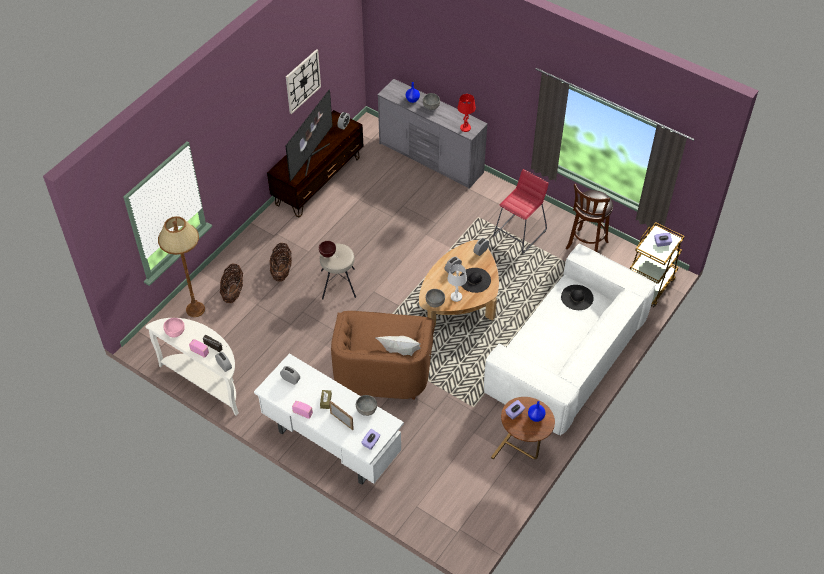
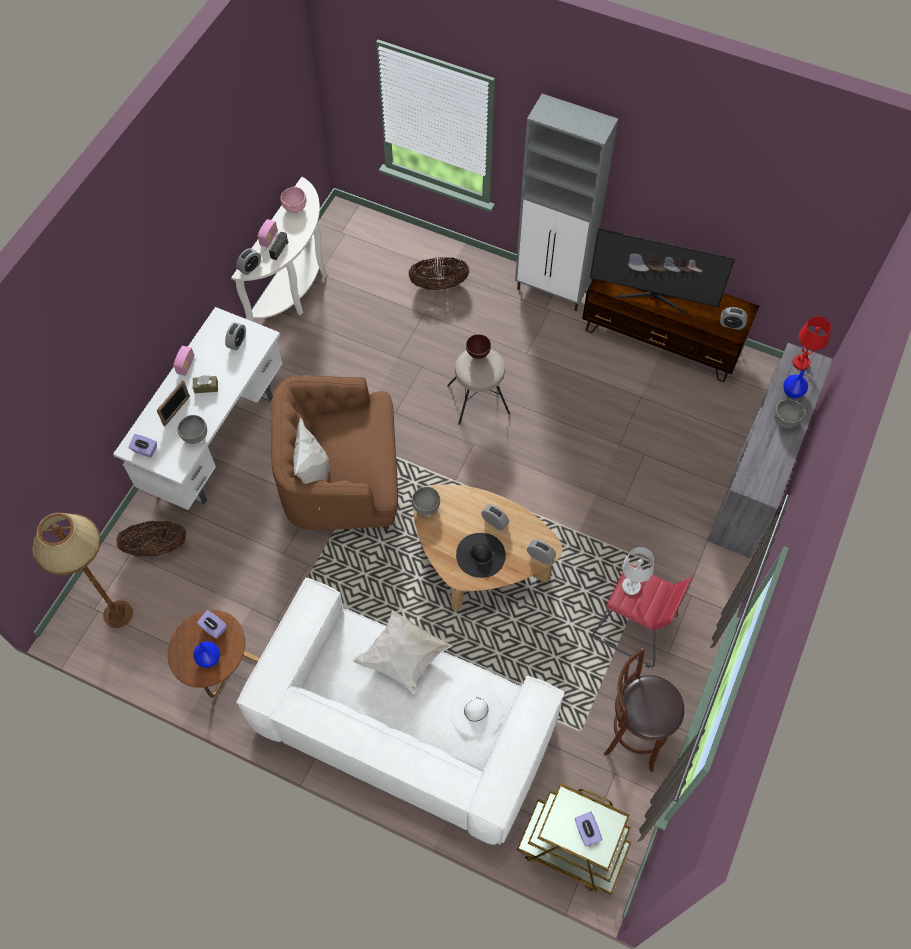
camera: 80 degrees right, 10 degrees up
brown floor lamp [158,216,205,317] -> brown floor lamp moved to [32,513,133,628]
basket [270,243,292,282] -> basket moved to [116,521,186,556]
wall clock [286,49,321,114] -> none
white table lamp [448,264,467,302] -> white table lamp moved to [622,547,654,595]
red table lamp [458,94,476,132] -> red table lamp moved to [793,316,831,370]
black hat [561,285,594,310] -> white hat [450,685,503,737]
none -> white pillow [352,610,453,694]
none -> grey cabinet [515,94,618,311]

